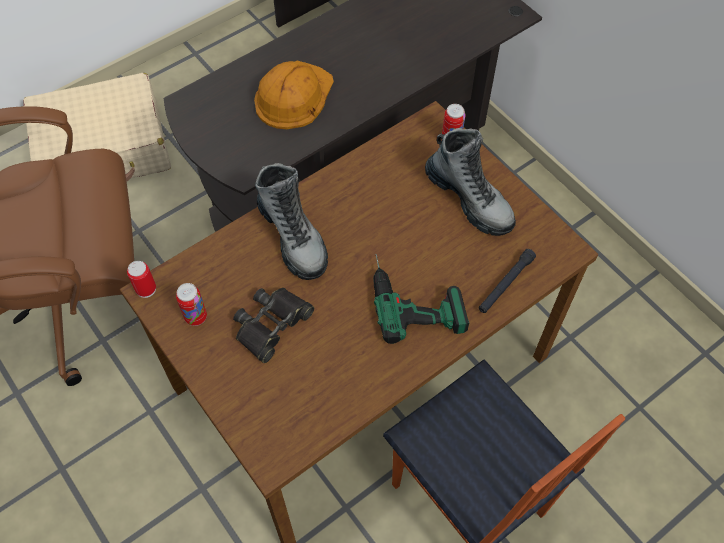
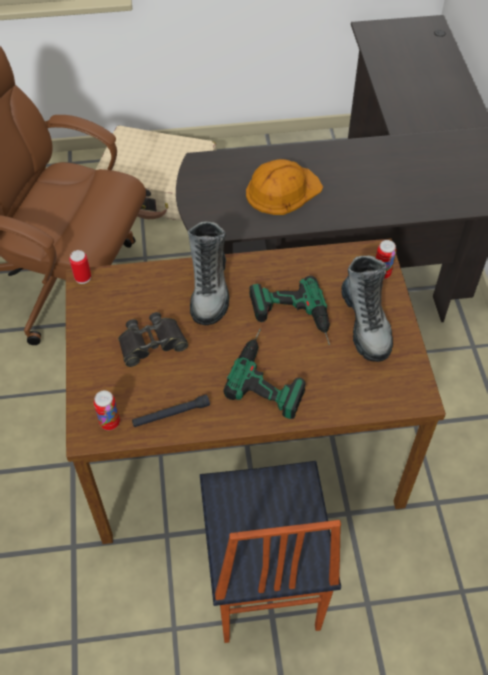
camera: 30 degrees right, 5 degrees down
can [176,283,207,326] -> can moved to [94,390,120,430]
black flashlight [479,249,536,313] -> black flashlight moved to [132,394,210,427]
none -> power drill [249,276,330,345]

